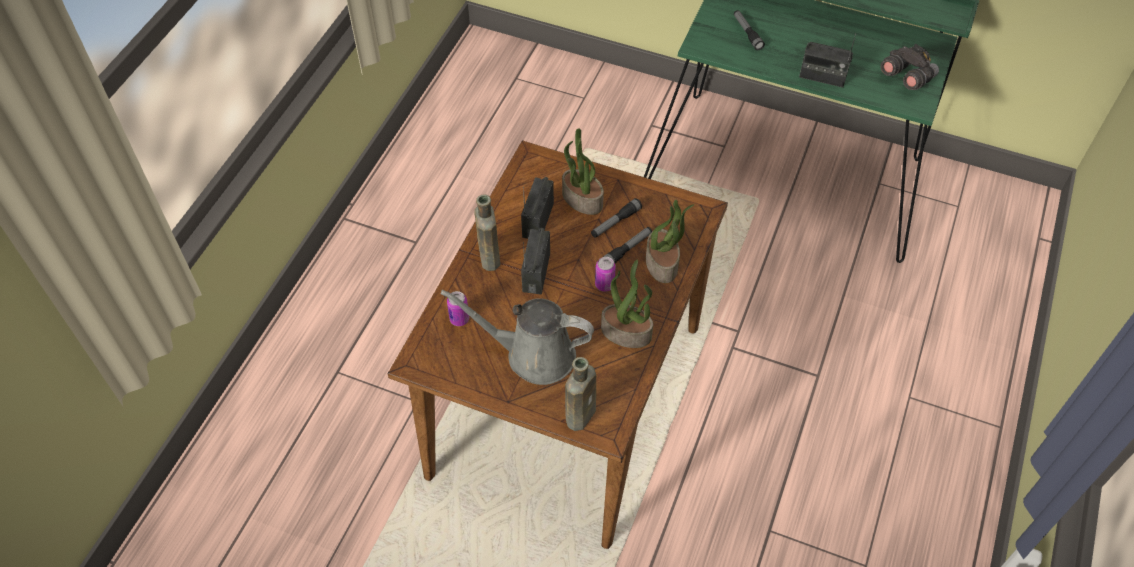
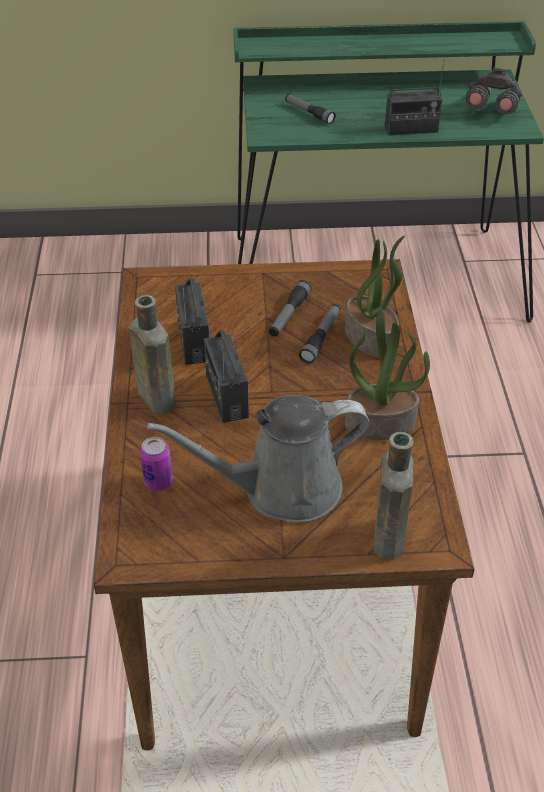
camera: 25 degrees left, 10 degrees down
potted plant [562,129,604,215] -> none
can [595,257,616,292] -> none

